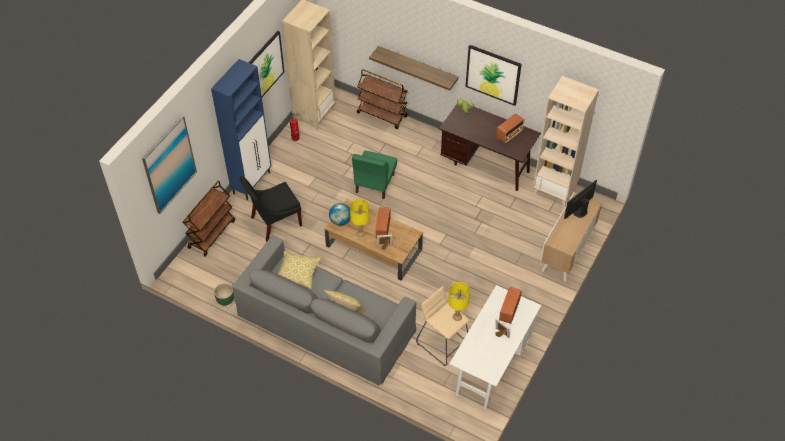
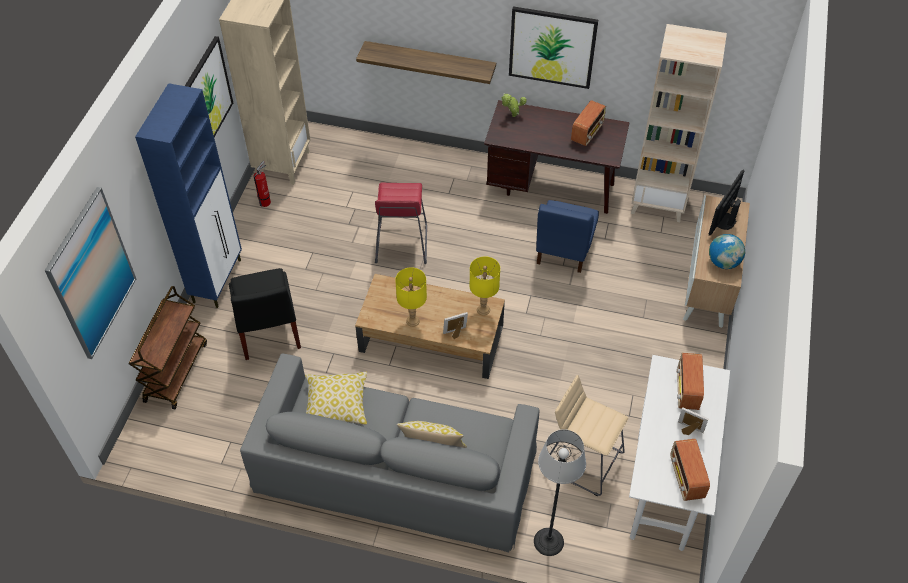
camera: 15 degrees left, 0 degrees up
green planter [214,283,234,306] -> none
black chair [240,176,302,242] -> black chair turned 60 degrees counterclockwise [229,268,301,360]
globe [329,203,350,226] -> globe moved to [709,234,745,269]
green chair [352,151,397,199] -> red stool [375,182,427,264]
brown cart [357,69,408,129] -> none
radio [375,207,391,239] -> radio moved to [670,439,710,501]
yellow table lamp [448,282,470,321] -> yellow table lamp moved to [470,256,500,316]
none -> floor lamp [534,429,586,556]
none -> blue chair [536,200,599,273]

